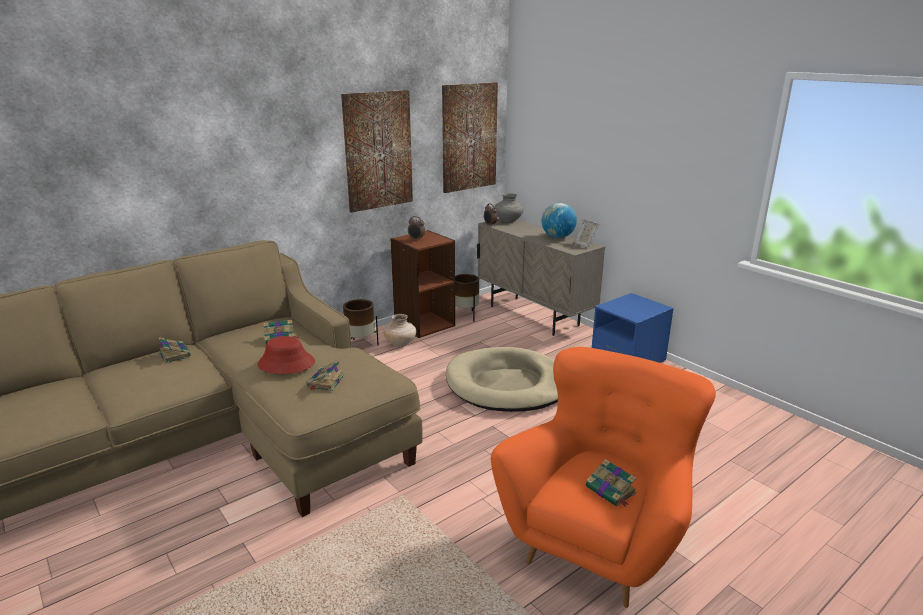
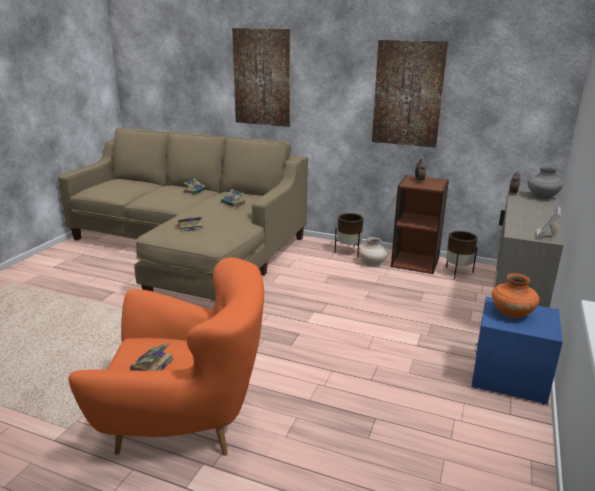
camera: 60 degrees right, 0 degrees up
red hat [257,336,315,374] -> none
picture [442,82,498,193] -> picture moved to [232,28,290,127]
beige dog bed [446,347,558,412] -> none
globe [542,203,577,238] -> none
none -> orange vase [492,273,539,318]

